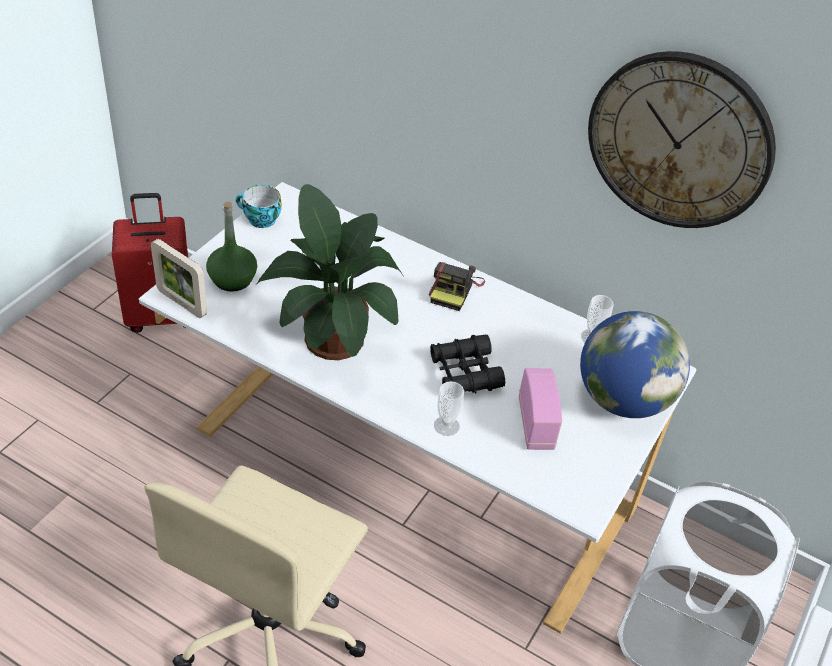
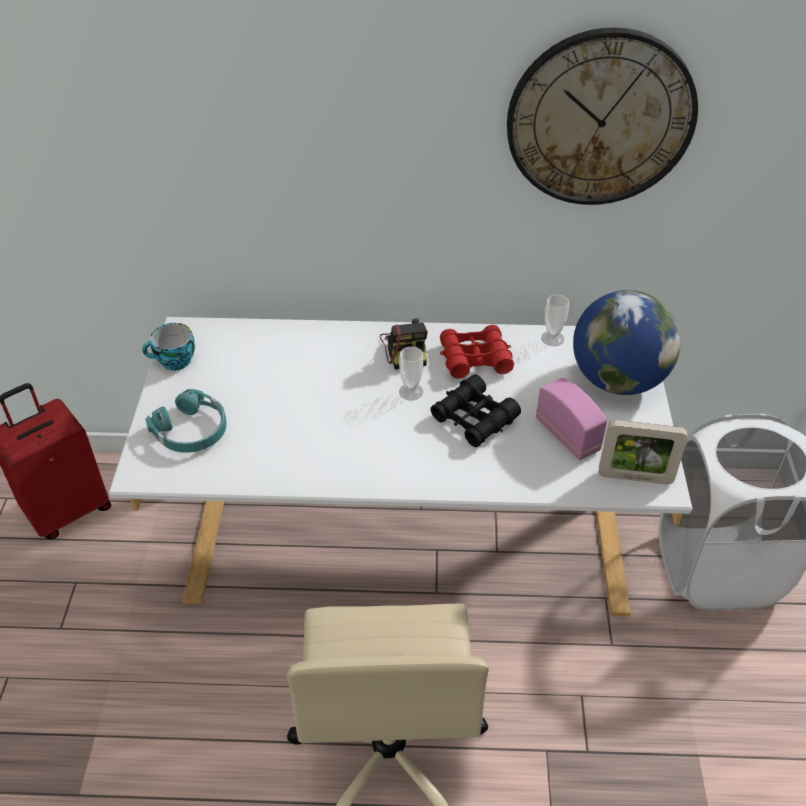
camera: 25 degrees left, 0 degrees up
picture frame [151,239,207,318] -> picture frame moved to [599,420,688,484]
green bottle [206,201,257,292] -> turquoise headphones [145,389,227,453]
potted plant [257,184,404,360] -> none
cup [434,381,464,436] -> cup moved to [399,347,423,400]
none -> red binoculars [440,325,514,379]

